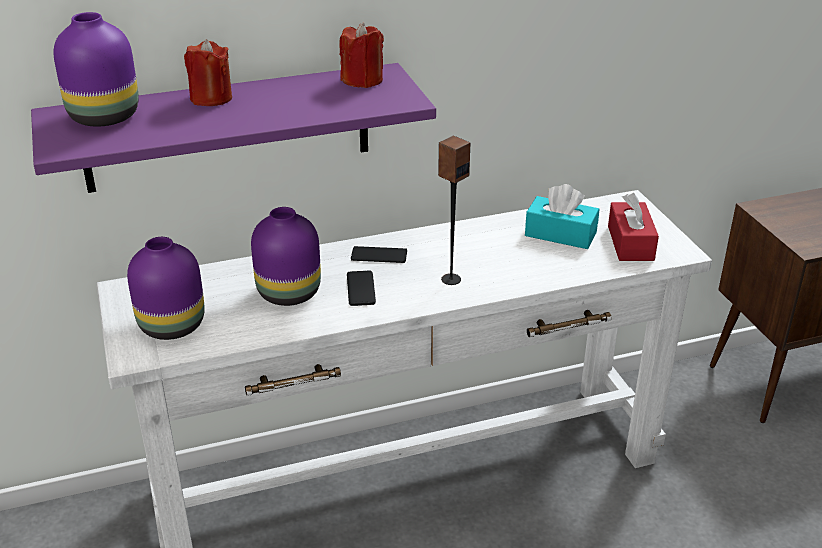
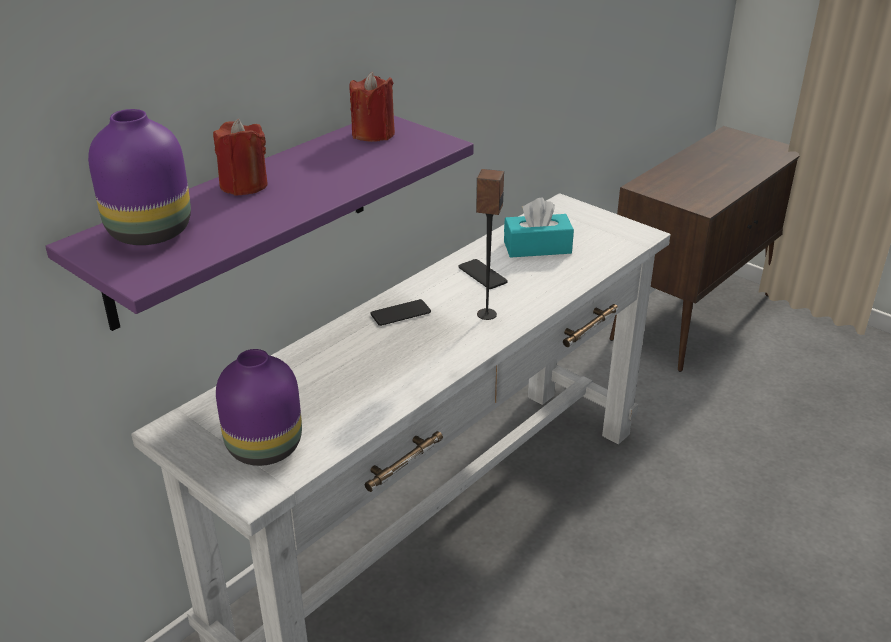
camera: 30 degrees left, 0 degrees up
purple vase [251,207,321,306] -> none
phone [347,271,376,306] -> phone moved to [459,259,508,289]
red tissue box [608,193,659,261] -> none

